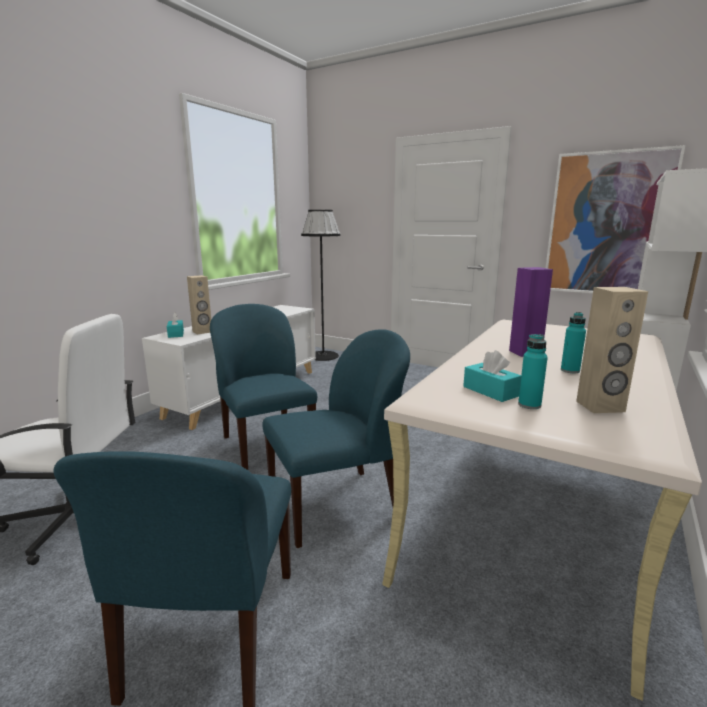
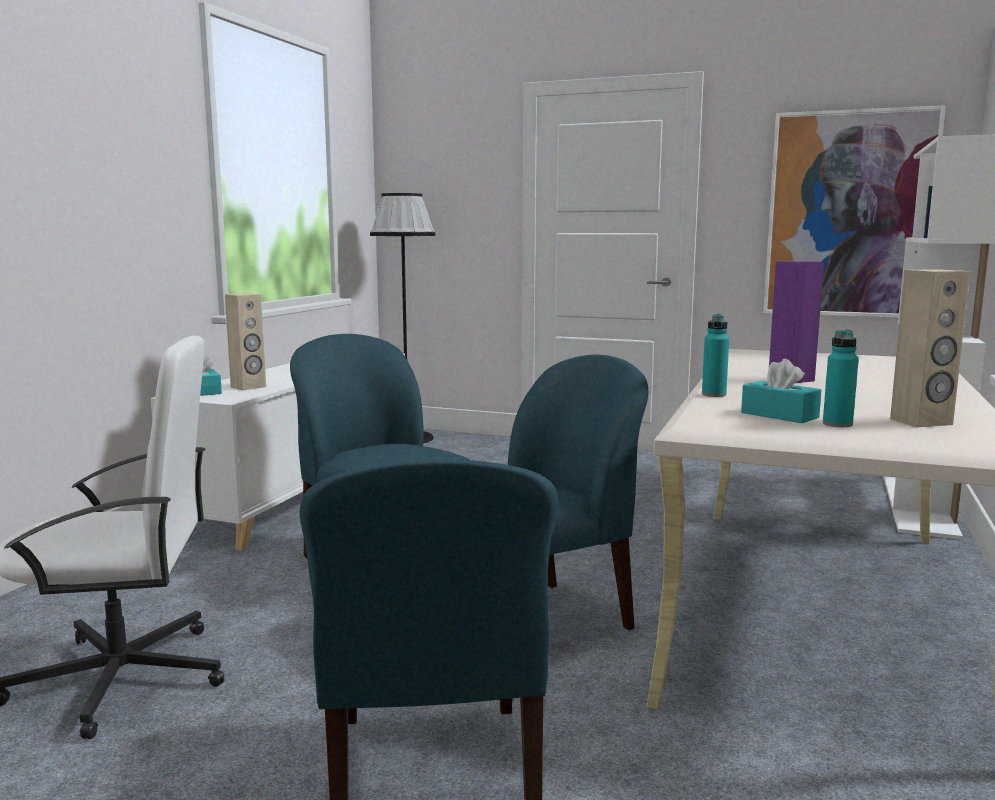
camera: 10 degrees left, 5 degrees down
turquoise bottle [561,312,586,373] -> turquoise bottle moved to [702,314,729,397]

